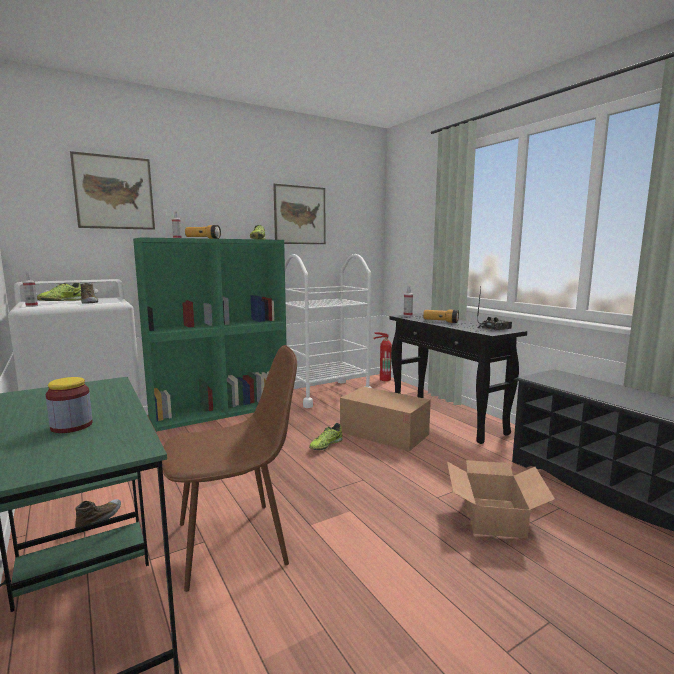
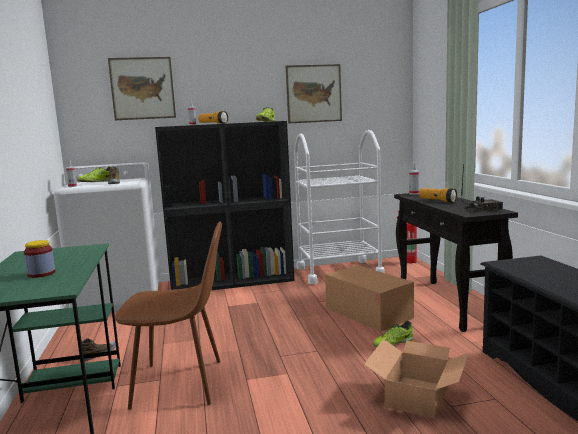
camera: 20 degrees right, 0 degrees up
green bookcase [133,237,287,432] -> black bookcase [155,121,295,290]
shoe [309,423,343,450] -> shoe moved to [373,321,413,347]

